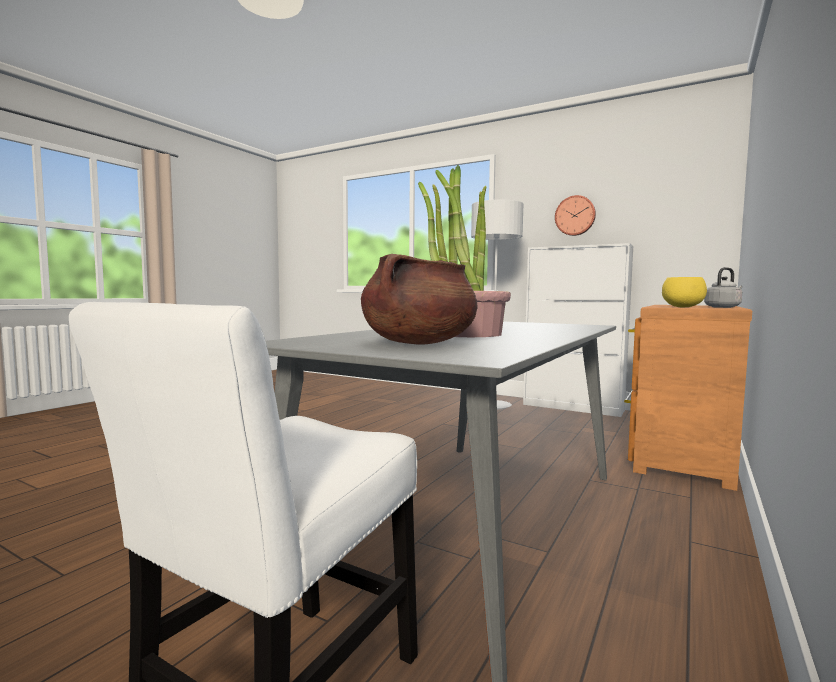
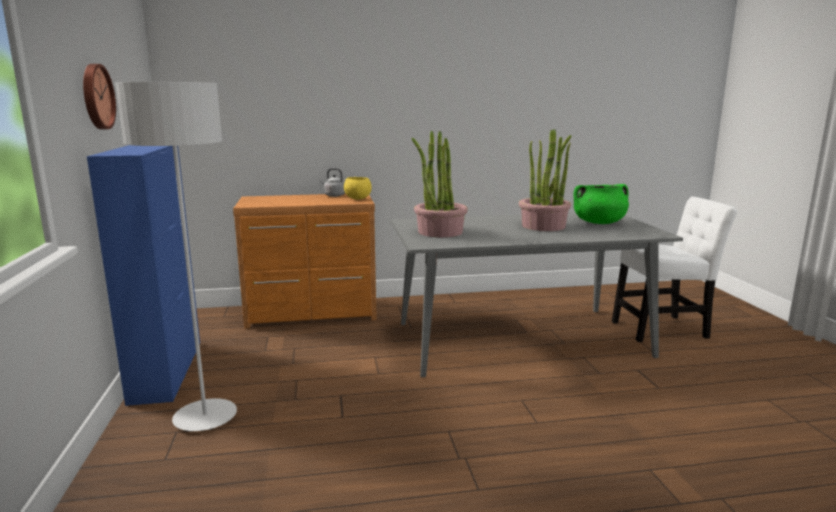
camera: 130 degrees left, 10 degrees up
brown cooking pot [361,254,477,344] -> green cooking pot [573,184,629,224]
white cabinet [523,243,633,417] -> blue cabinet [87,145,200,406]
none -> potted plant [412,131,468,237]

